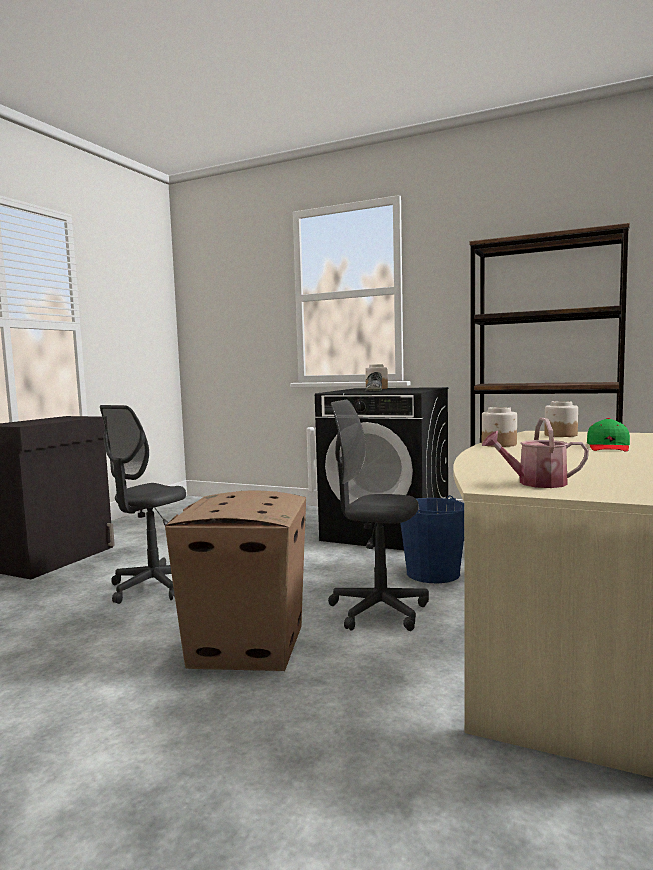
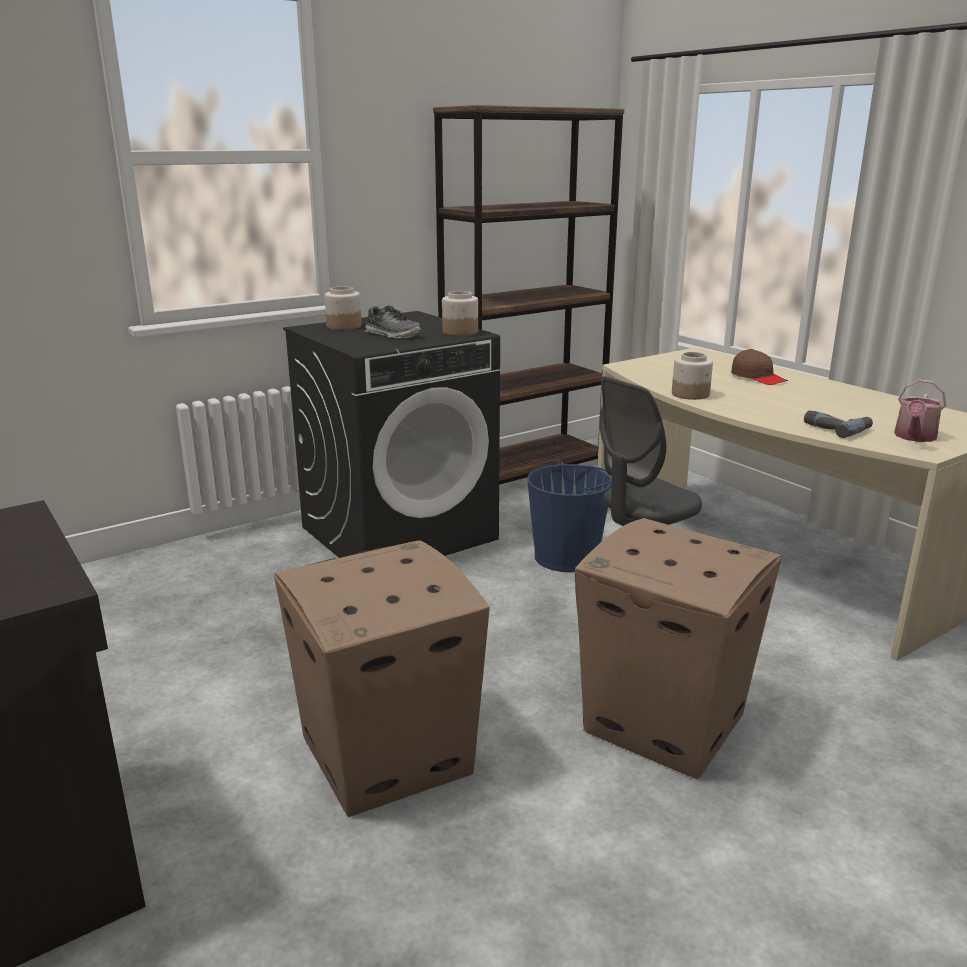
camera: 60 degrees left, 15 degrees up
grey office chair [100,405,186,604] -> cardboard box [274,540,490,817]
jar [544,401,578,437] -> jar moved to [442,291,478,336]
green cap [587,418,630,452] -> brown cap [731,349,788,385]
none -> power drill [804,410,873,438]

